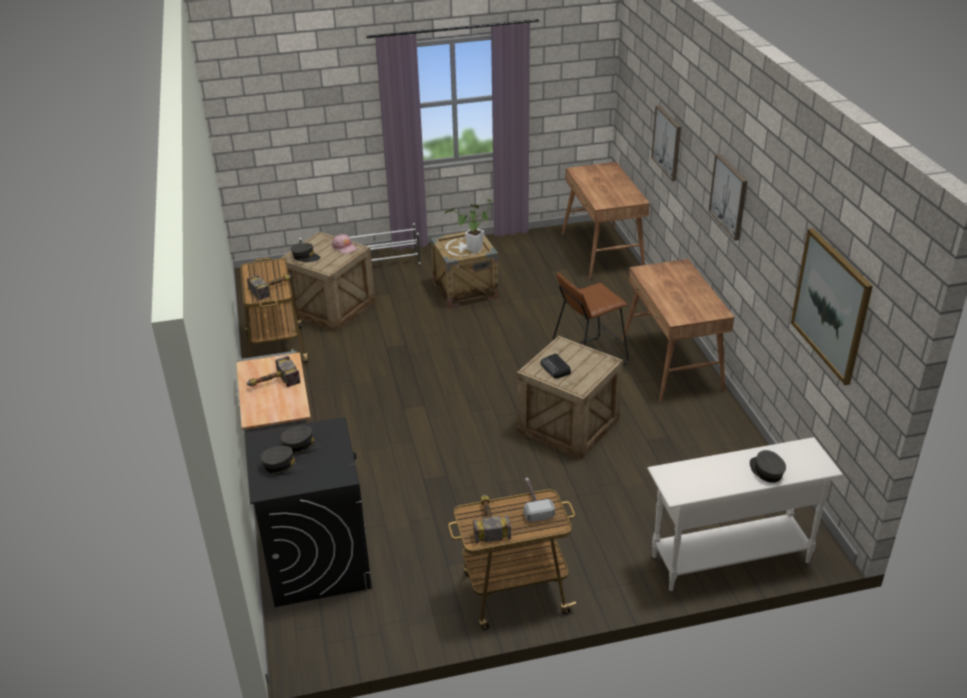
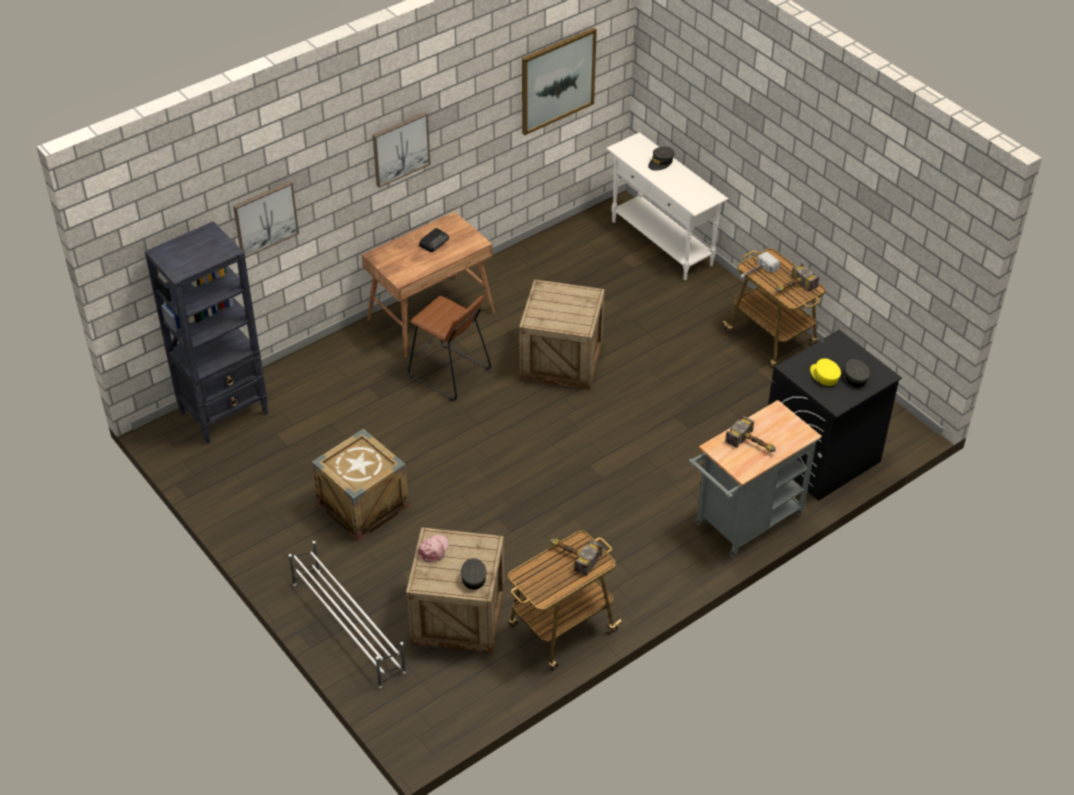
camera: 115 degrees left, 10 degrees up
grey cap [280,425,324,454] -> yellow cap [810,358,841,386]
potted plant [445,199,492,253] -> none
radio [540,354,571,378] -> radio moved to [419,228,449,252]
brown desk [562,162,650,279] -> black bookcase [145,221,268,444]

